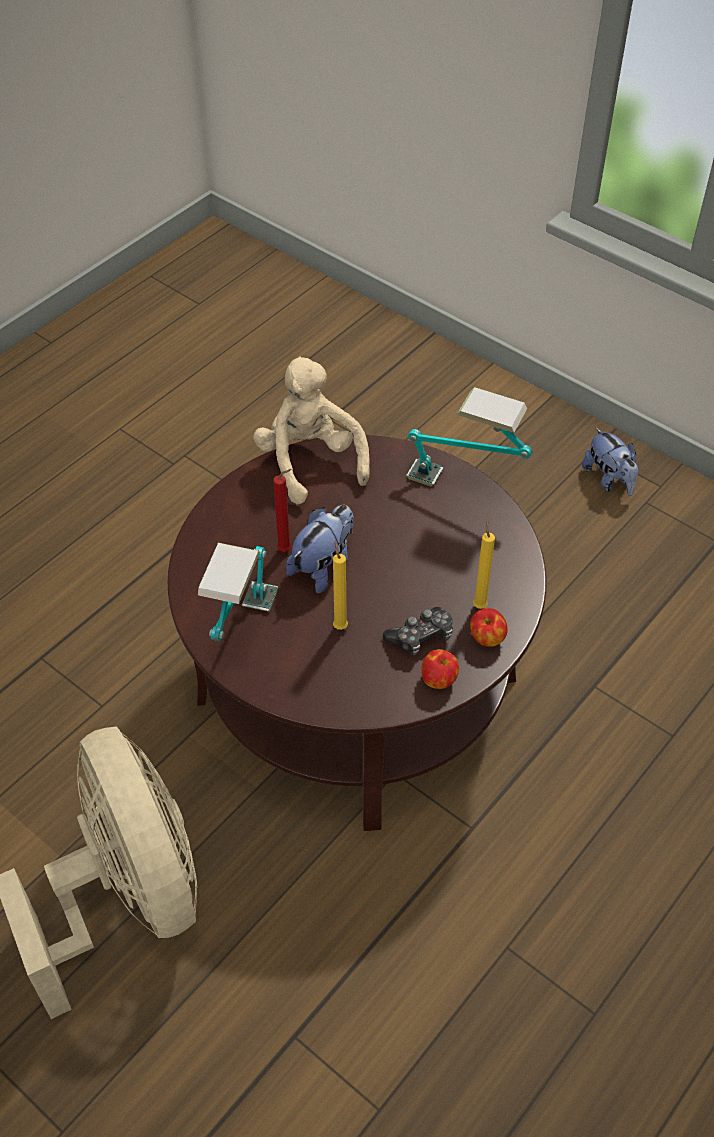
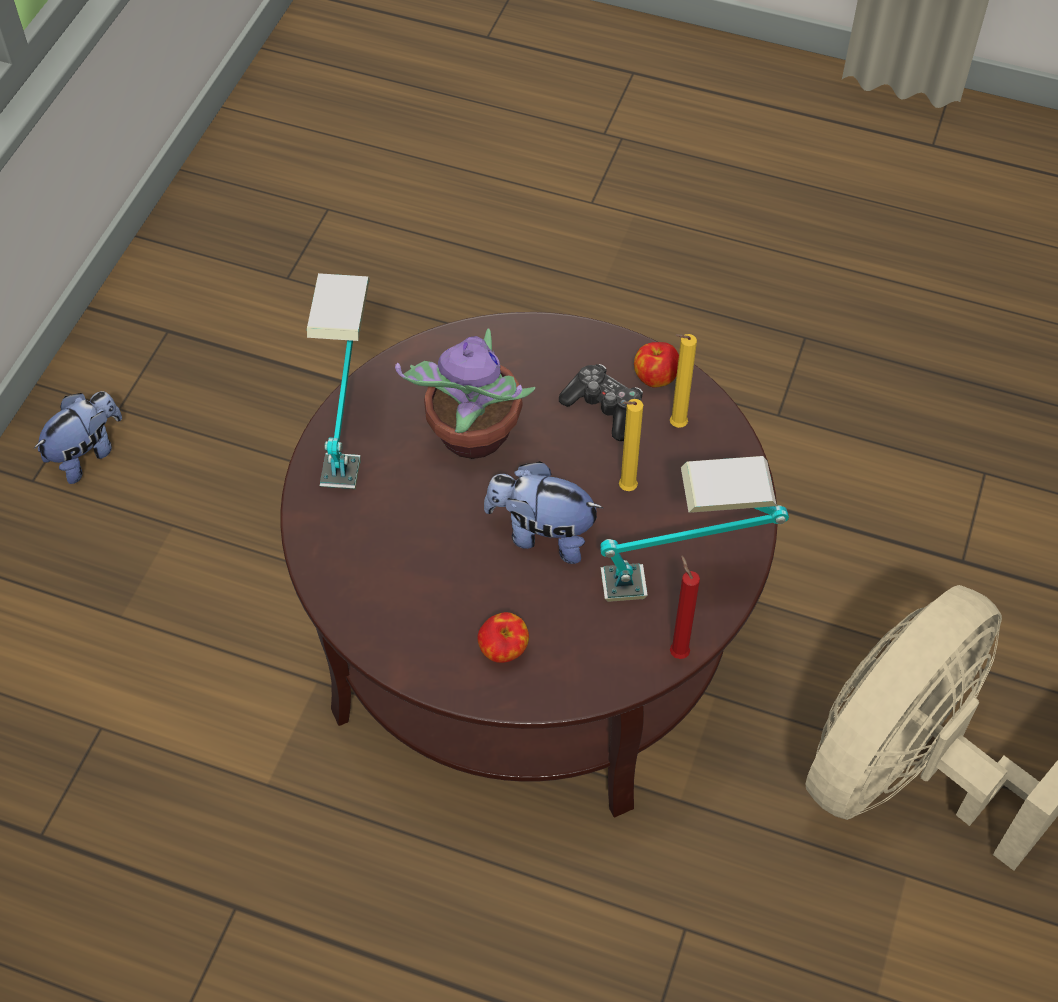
camera: 110 degrees left, 5 degrees up
beige plush toy [253,357,370,504] -> none
red candle [273,469,292,552] -> red candle moved to [670,556,700,659]
apple [470,608,508,647] -> apple moved to [477,612,529,663]
yellow candle [473,519,495,609] -> yellow candle moved to [670,334,697,428]
none -> potted plant [395,329,535,459]

